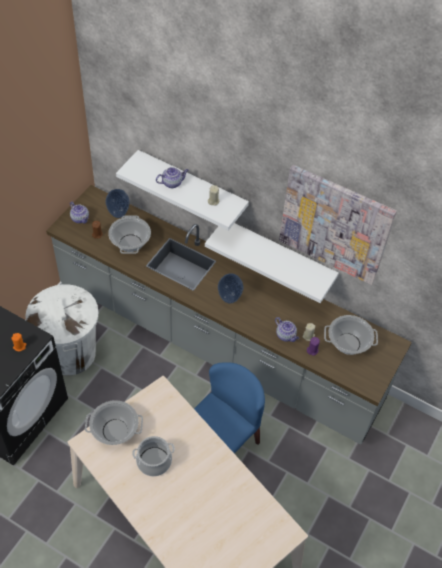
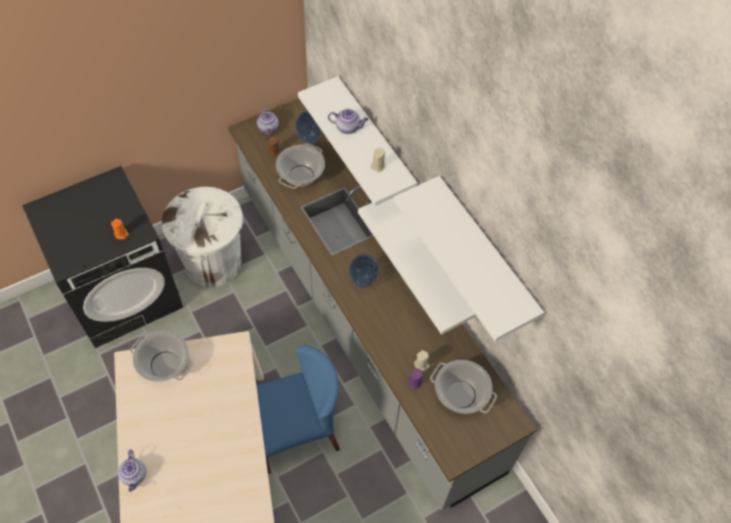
camera: 30 degrees right, 5 degrees up
cooking pot [132,436,175,476] -> none
teapot [275,317,299,342] -> teapot moved to [118,450,146,492]
picture [279,165,397,285] -> white shelf [394,176,544,342]

